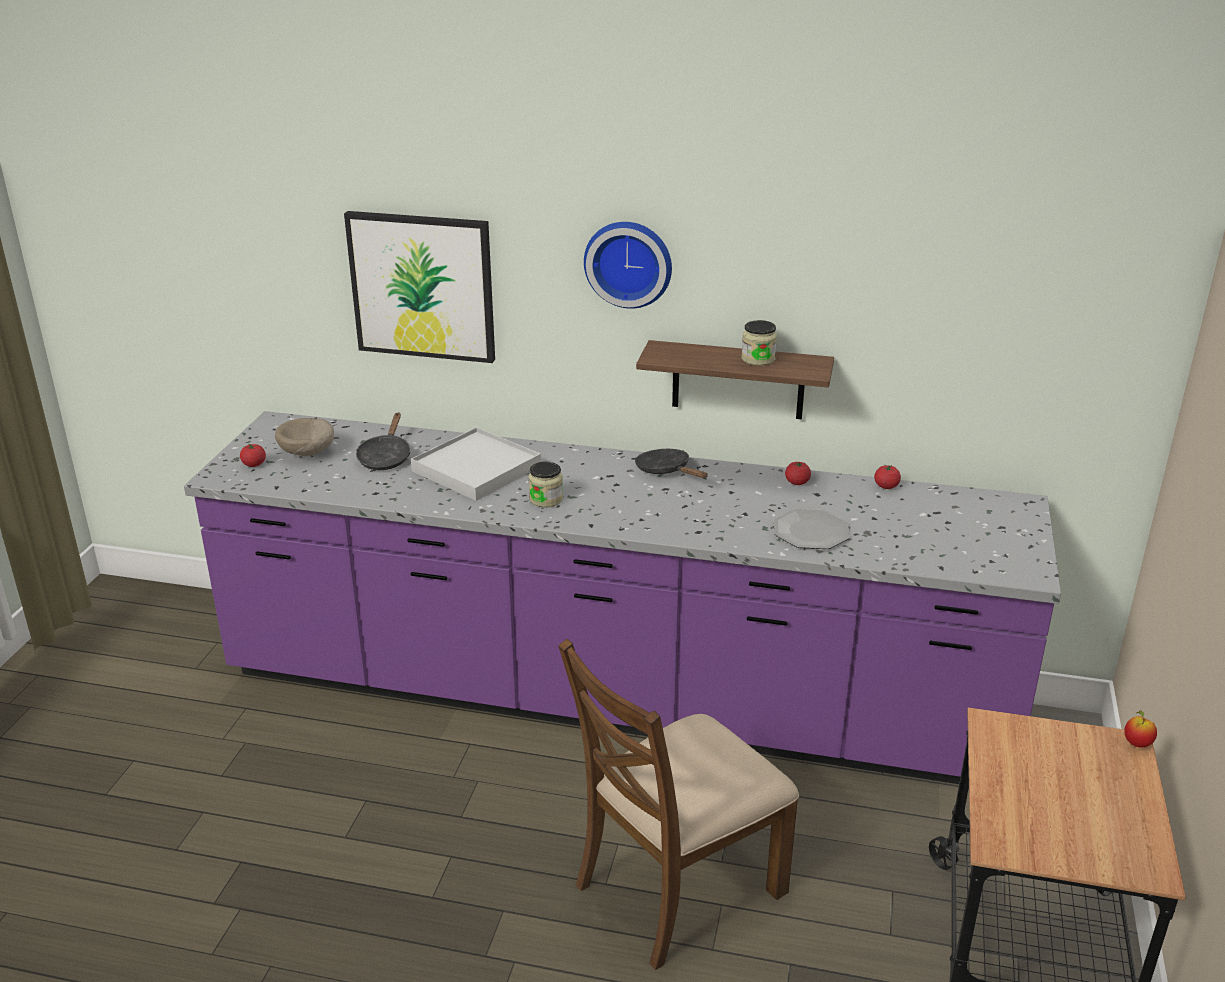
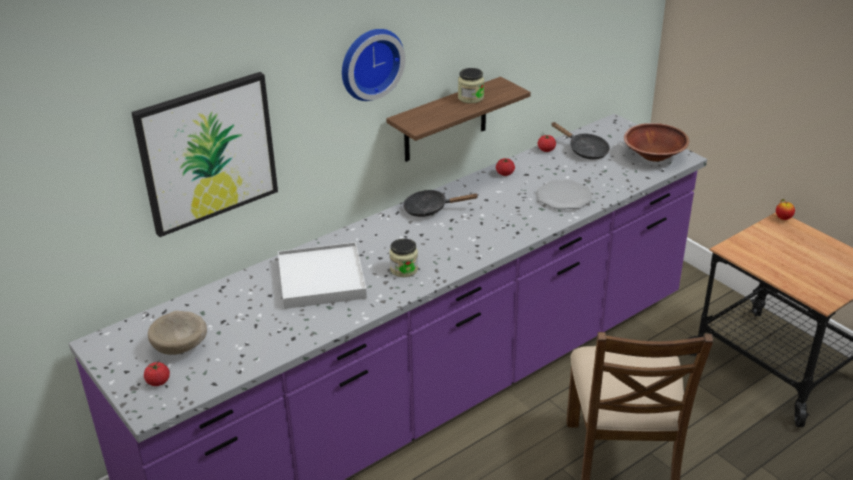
camera: 50 degrees left, 5 degrees up
black frying pan [356,413,410,470] -> black frying pan moved to [551,122,610,159]
none -> brown bowl [624,123,689,161]

